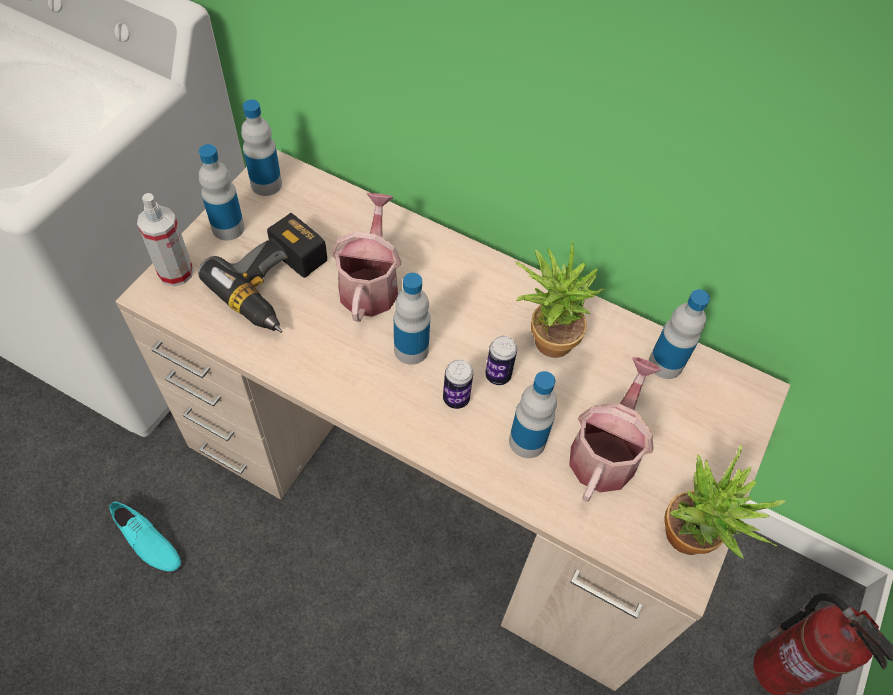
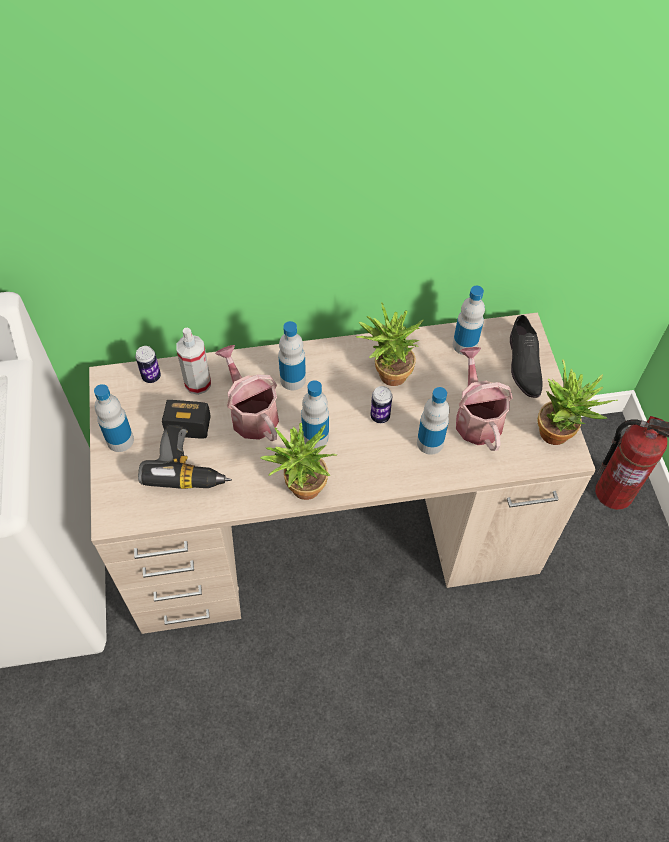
camera: 35 degrees left, 0 degrees up
turquoise shoe [109,501,183,574] -> none
spray bottle [137,193,193,287] -> spray bottle moved to [176,328,211,395]
bottle [241,99,282,196] -> bottle moved to [278,321,306,390]
can [443,359,473,409] -> can moved to [135,346,161,383]
none -> potted plant [260,423,337,500]
none -> black shoe [510,315,543,398]

